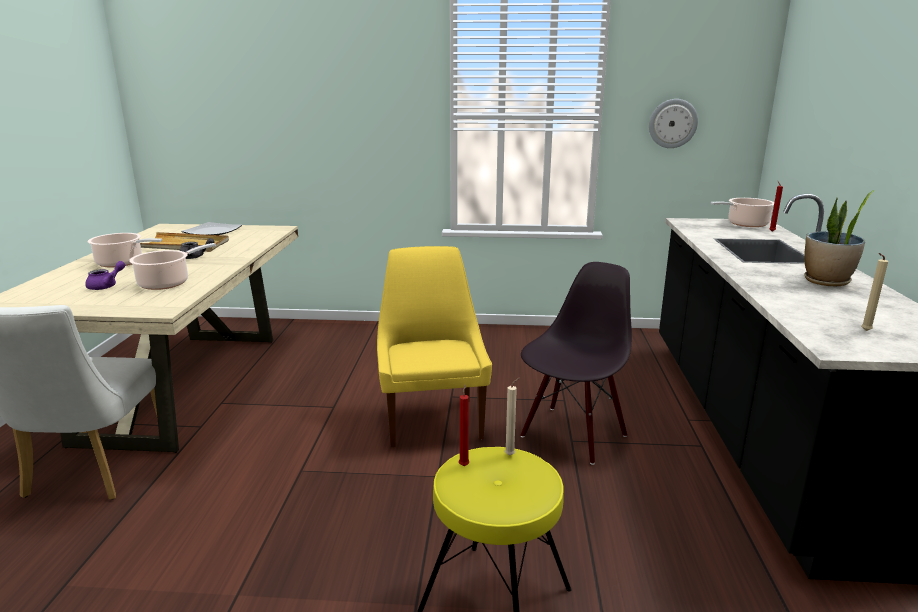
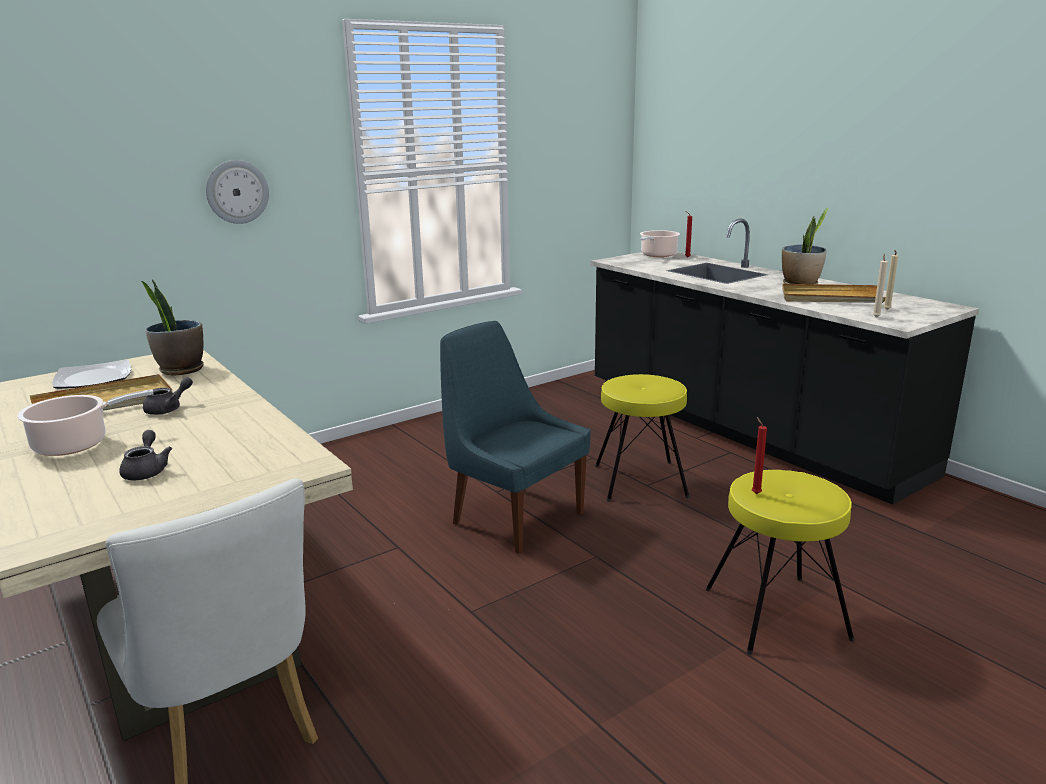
camera: 40 degrees left, 0 degrees up
purple teapot [85,261,125,290] -> grey teapot [119,430,172,480]
cooking pot [129,243,216,290] -> none
yellow chair [377,246,492,447] -> blue chair [440,321,591,554]
beige candle [505,377,520,456] -> beige candle moved to [873,254,888,317]
black chair [521,262,632,465] -> yellow stool [595,374,690,502]
wall clock [649,99,698,148] -> wall clock moved to [206,160,269,224]
none -> potted plant [141,279,204,376]
none -> beige tray [782,284,885,303]

